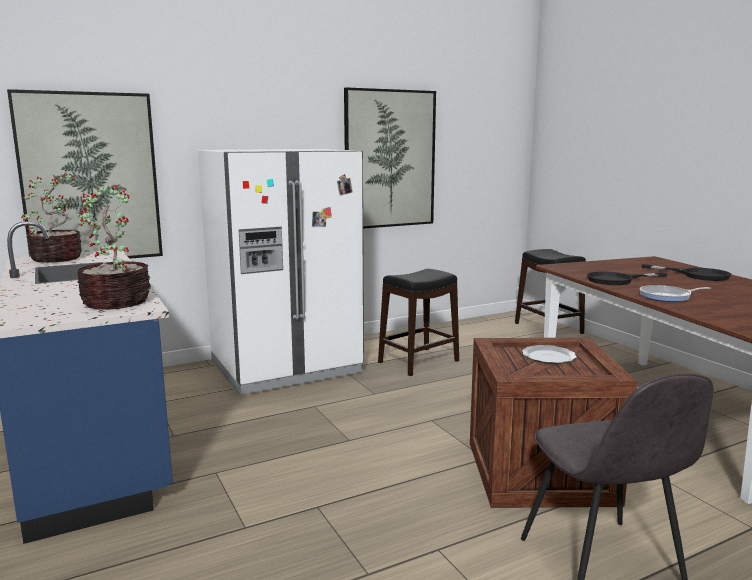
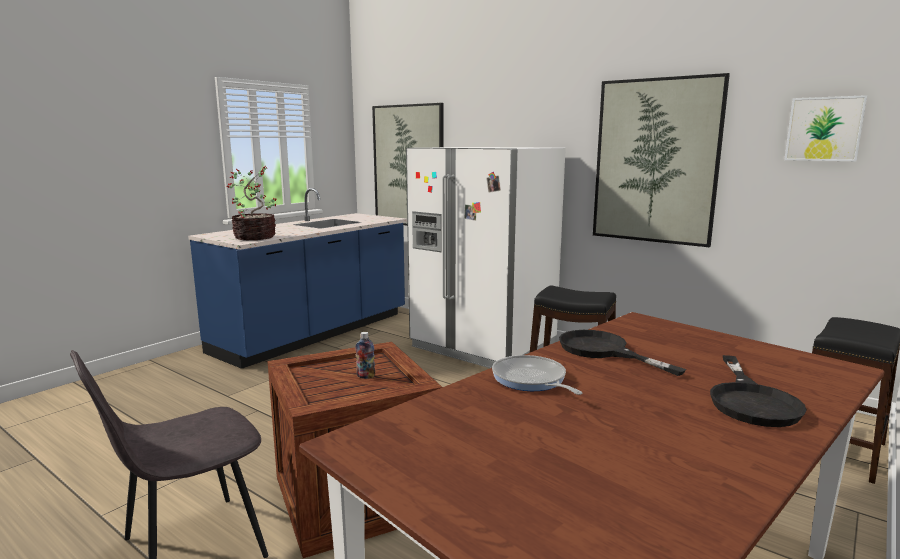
camera: 65 degrees right, 0 degrees up
potted plant [21,174,85,263] -> none
plate [522,345,577,364] -> bottle [355,332,375,379]
none -> picture [784,95,867,161]

